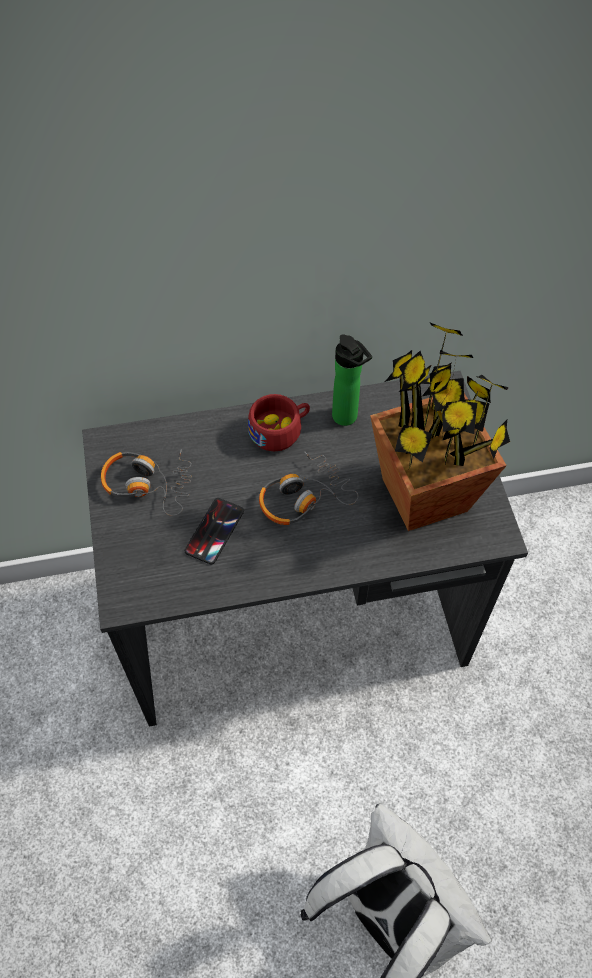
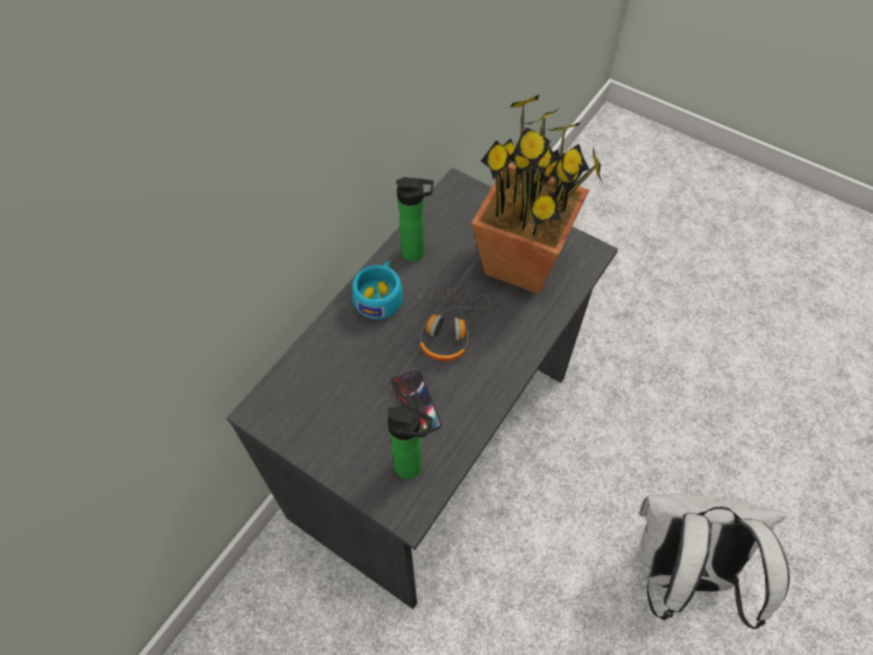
camera: 45 degrees left, 0 degrees up
headphones [101,450,192,516] -> none
red cup [248,394,310,451] -> turquoise cup [352,260,403,320]
none -> bottle [387,405,433,479]

